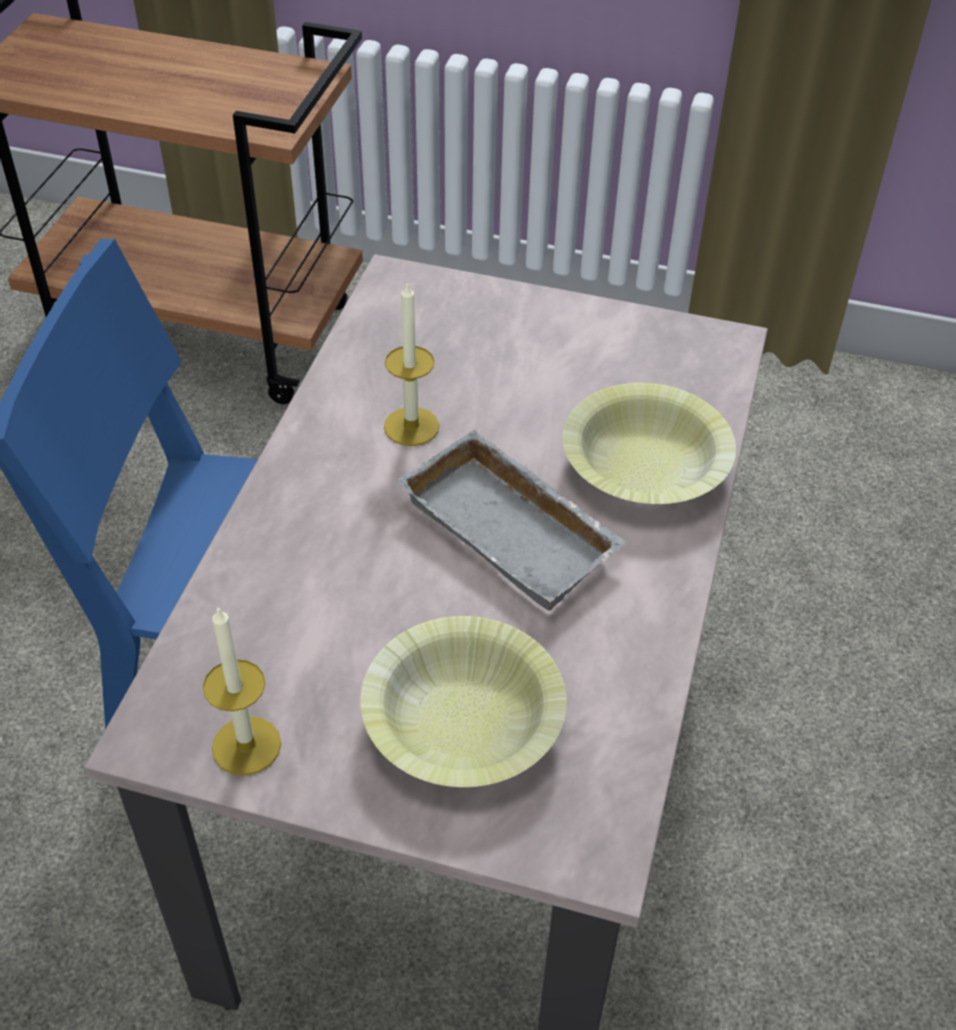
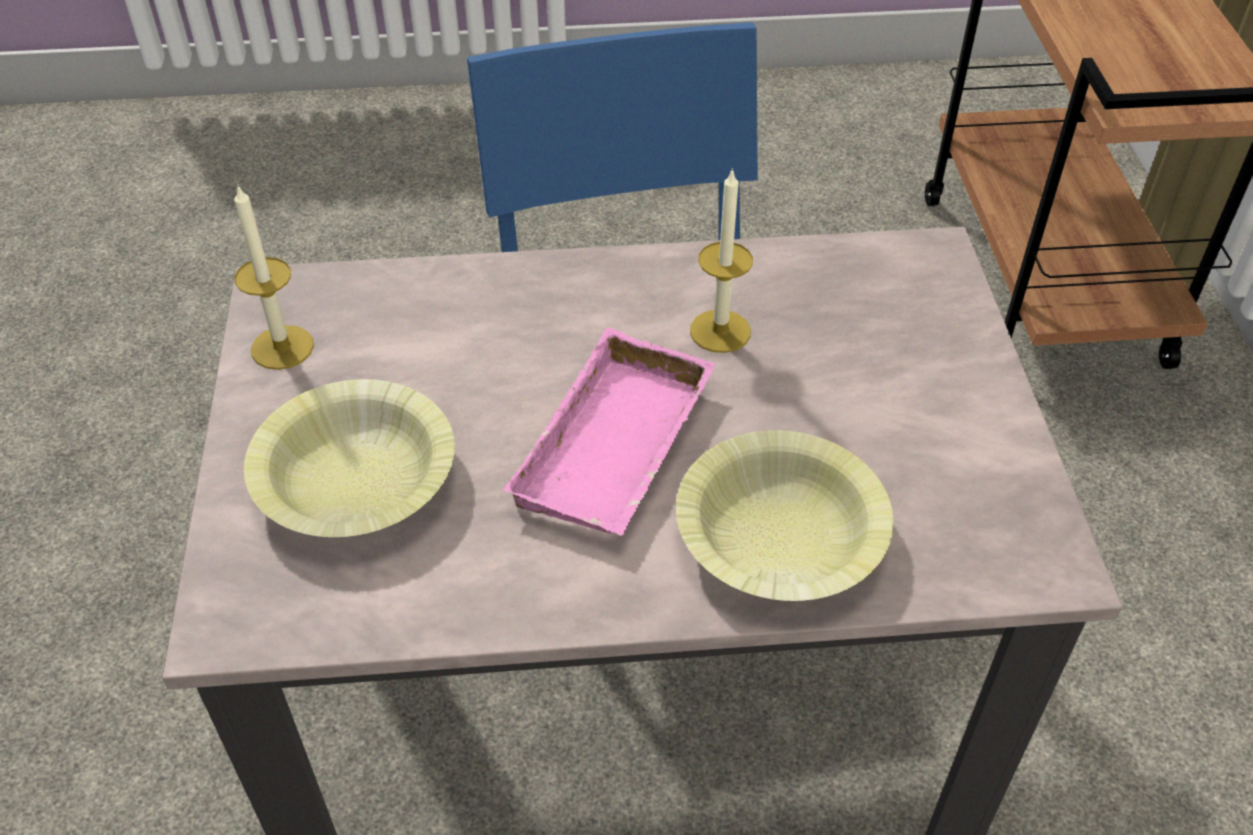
camera: 70 degrees right, 0 degrees up
grey tray [397,430,628,611] -> pink tray [503,328,716,536]

